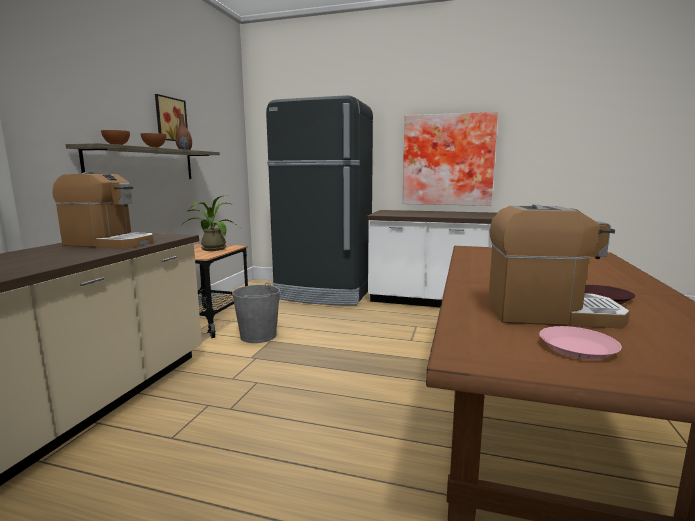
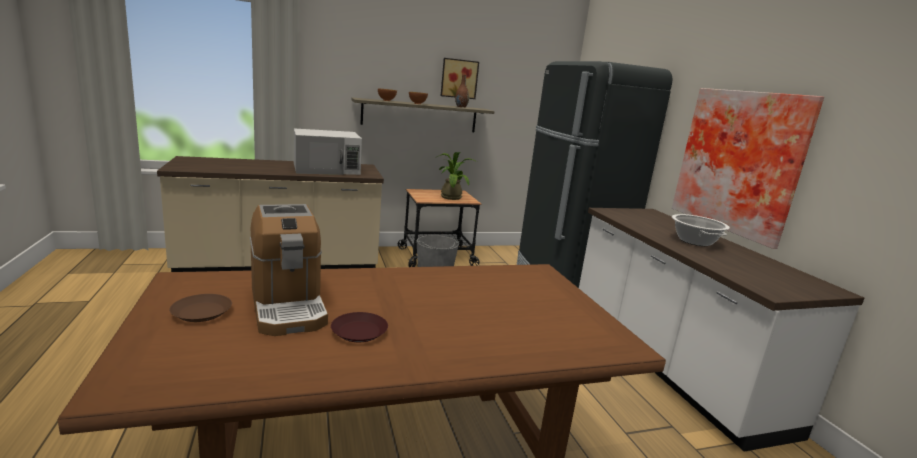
camera: 55 degrees right, 5 degrees up
coffee machine [53,172,154,249] -> white microwave [294,128,362,175]
pink plate [539,326,622,360] -> brown plate [169,294,232,322]
none -> cooking pot [672,214,730,246]

